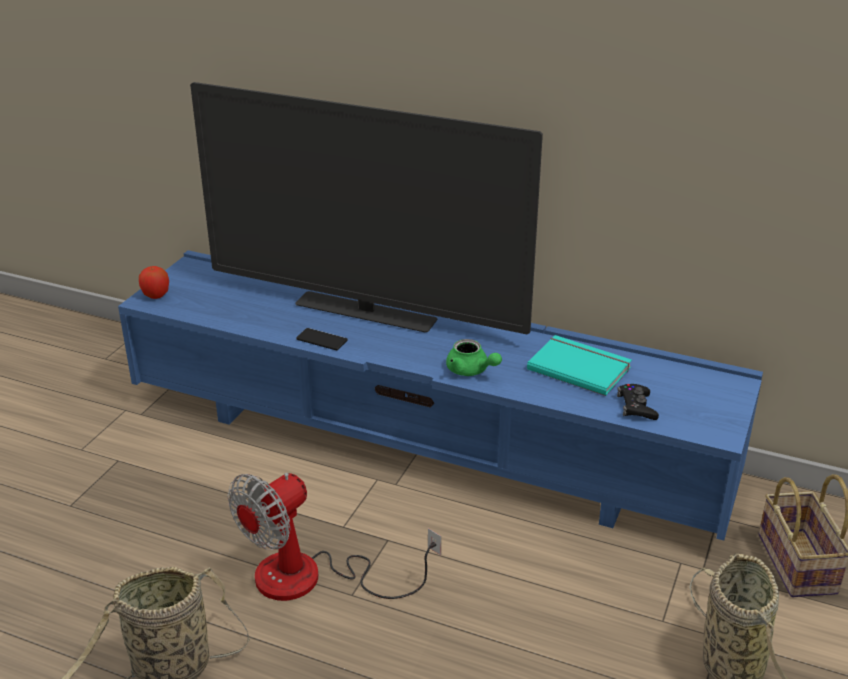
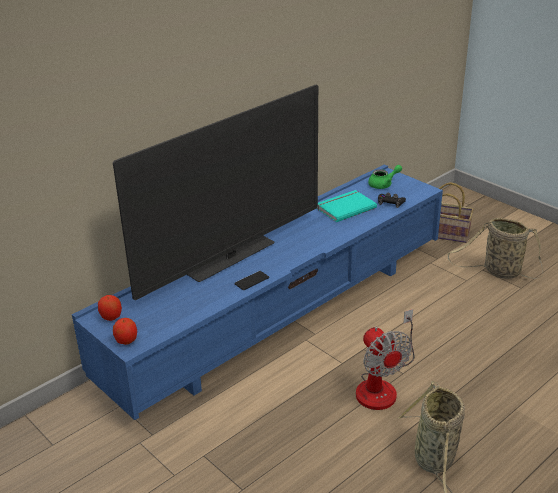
camera: 65 degrees left, 0 degrees up
green teapot [446,339,502,376] -> green teapot moved to [368,165,402,189]
none -> apple [98,295,122,321]

